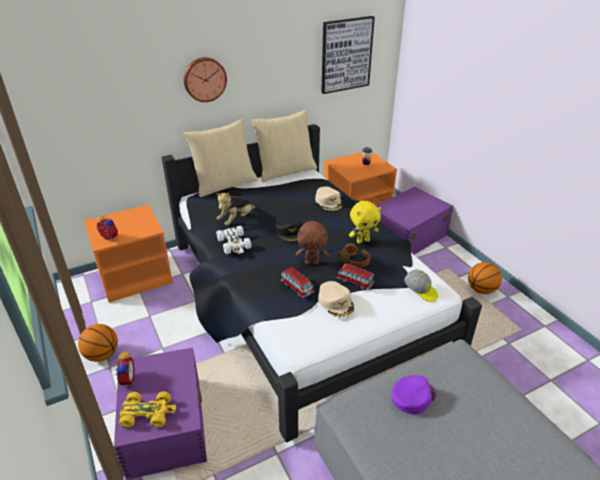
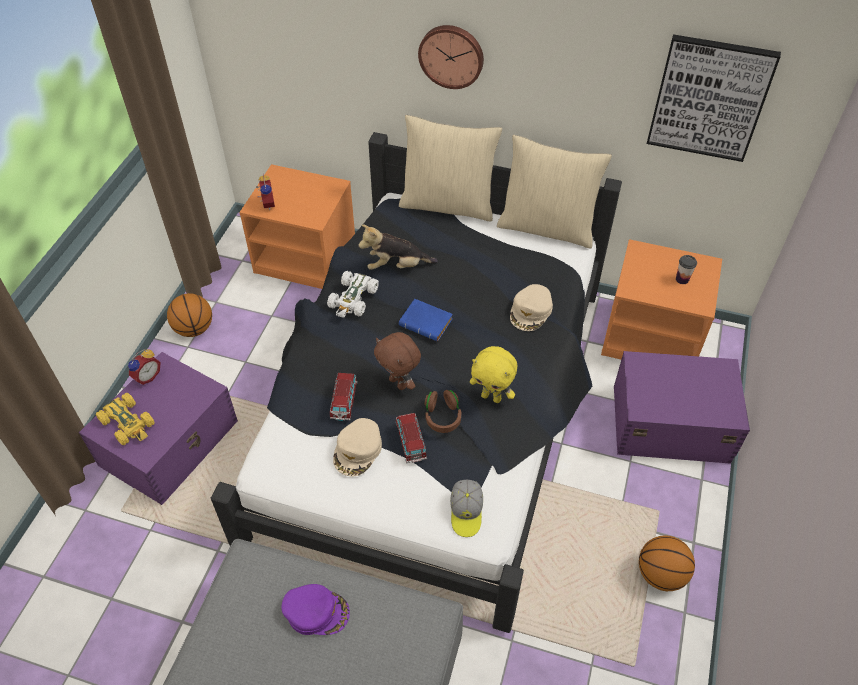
camera: 45 degrees right, 15 degrees up
black cap [275,214,302,242] -> blue book [399,299,453,341]

